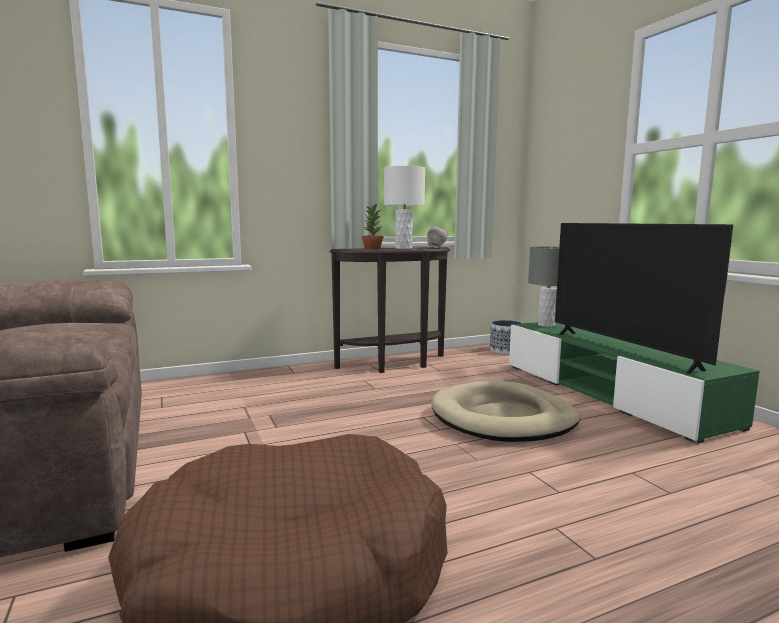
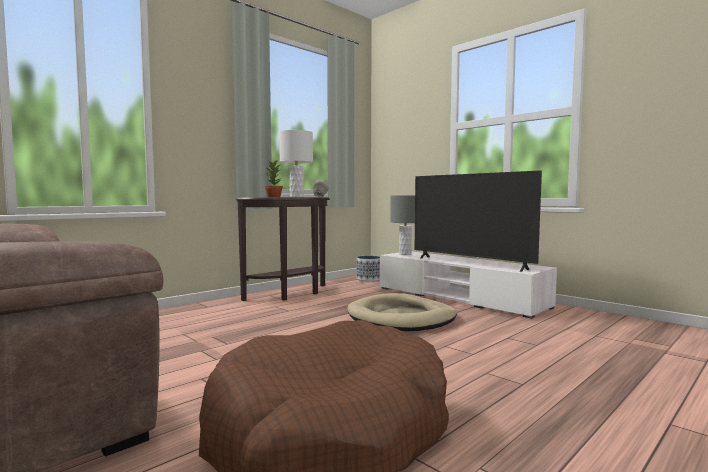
camera: 20 degrees left, 5 degrees down
green tv stand [509,322,760,444] -> white tv stand [380,252,557,319]

